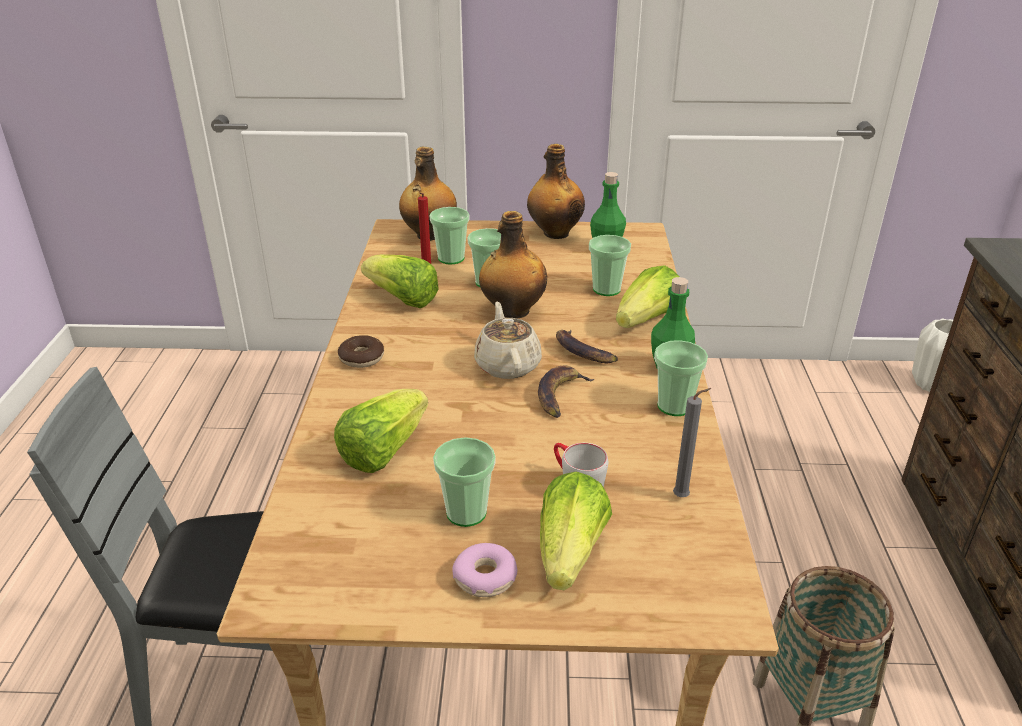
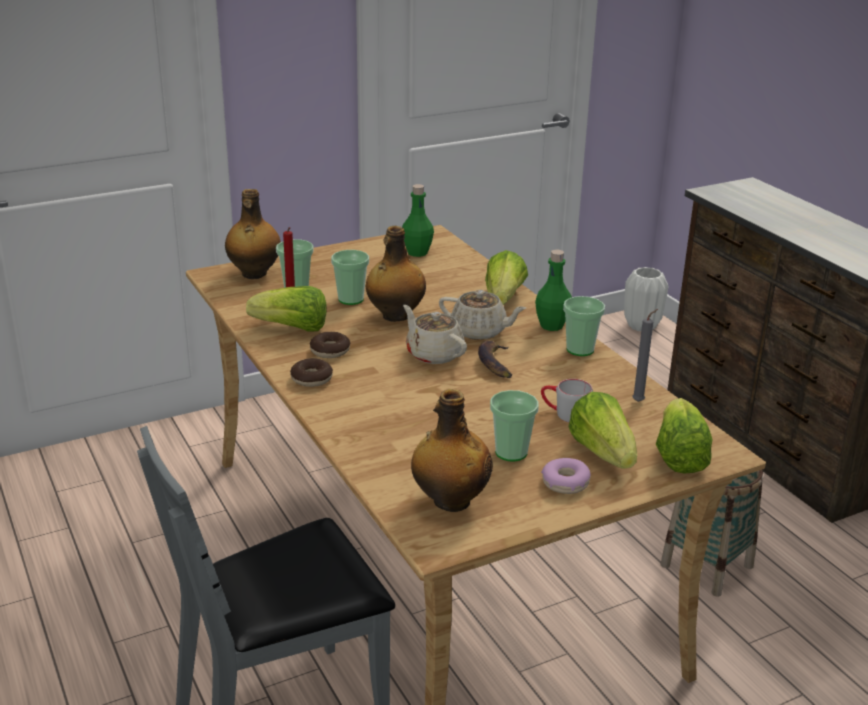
camera: 30 degrees left, 5 degrees down
lettuce [334,389,428,473] -> lettuce moved to [656,398,713,474]
bottle [527,144,585,239] -> bottle moved to [411,389,493,512]
banana [556,330,618,363] -> beige teapot [439,290,526,340]
cup [589,235,631,296] -> none
none -> donut [310,332,351,358]

